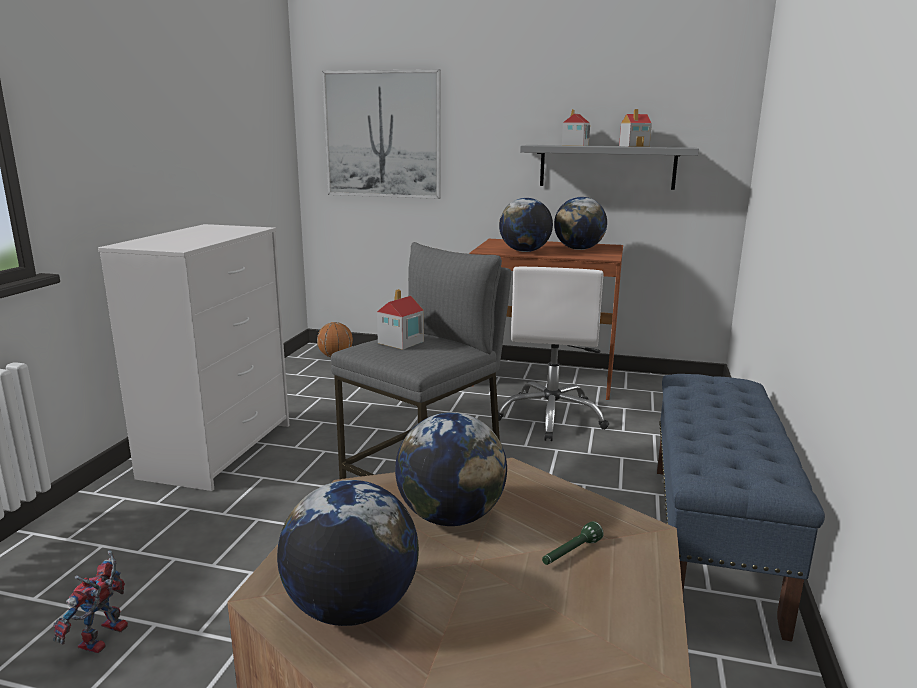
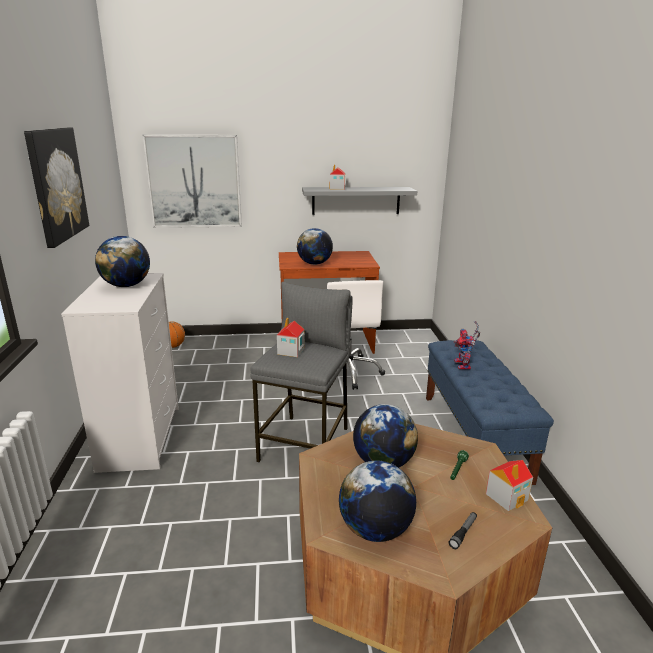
camera: 20 degrees left, 5 degrees up
toy robot [53,551,128,653] -> toy robot moved to [453,321,480,369]
globe [554,197,607,250] -> globe moved to [95,236,150,287]
toy house [619,109,652,147] -> toy house moved to [486,460,533,511]
none -> picture [24,128,89,248]
none -> flashlight [449,512,477,549]

